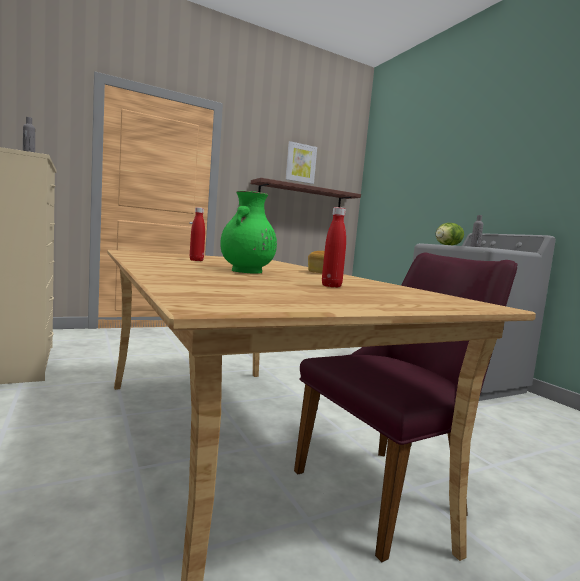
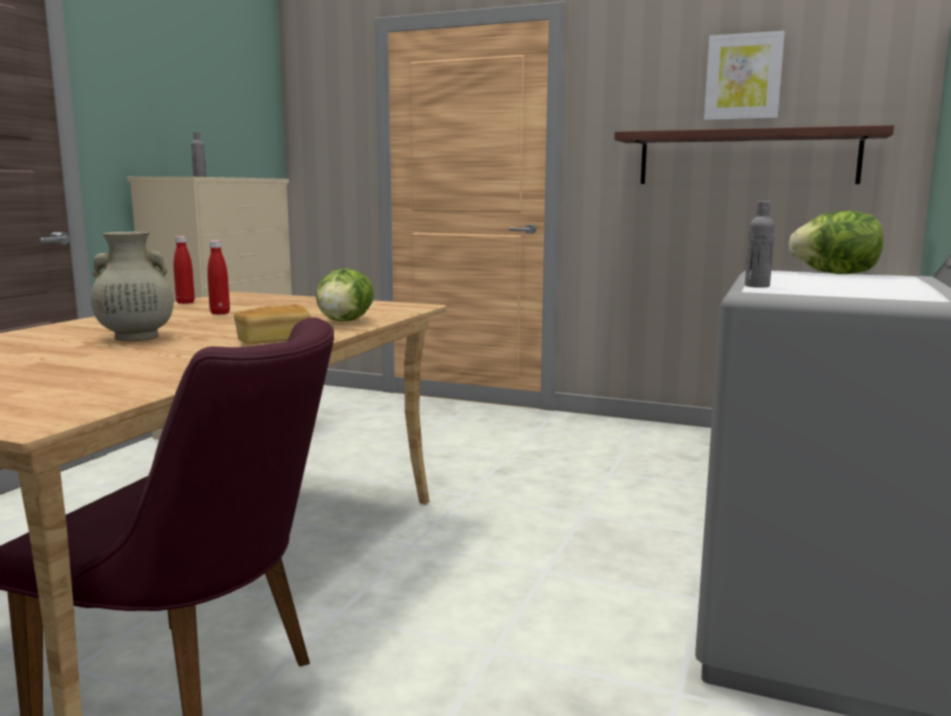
camera: 50 degrees right, 5 degrees up
green vase [220,191,277,274] -> beige vase [91,232,174,341]
red bottle [322,207,346,287] -> red bottle moved to [174,236,195,304]
none -> lettuce [316,268,374,322]

